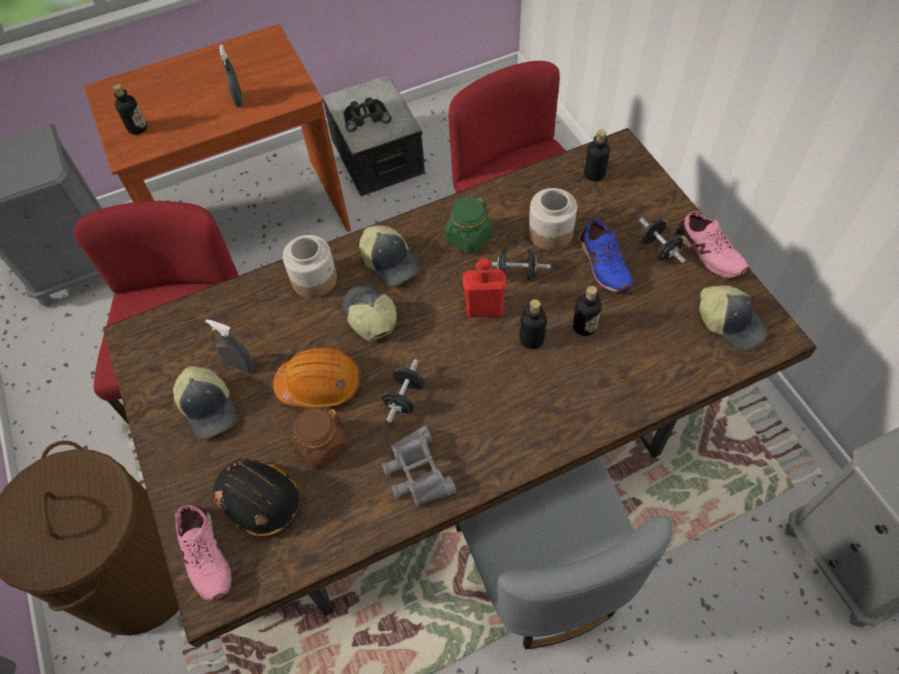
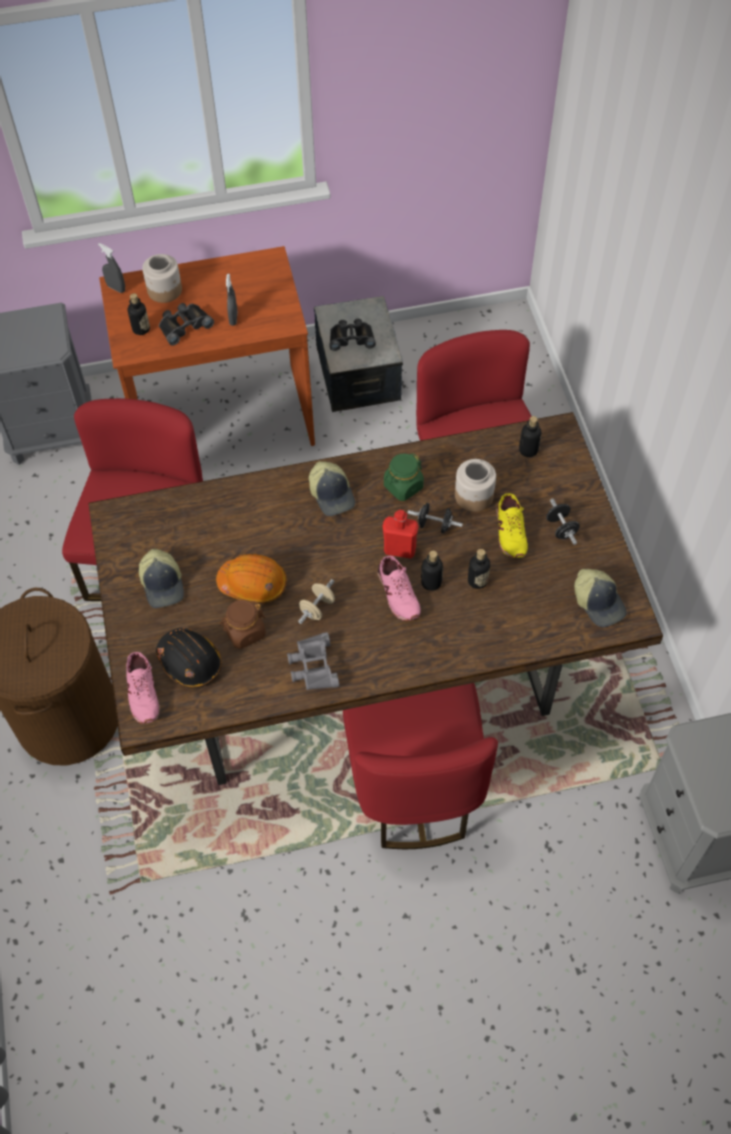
camera: 10 degrees right, 0 degrees up
grey spray bottle [205,319,254,373] -> grey spray bottle moved to [98,243,125,293]
jar [283,235,337,298] -> jar moved to [142,254,182,303]
cap [342,284,397,342] -> none
black dumbbell [382,359,425,423] -> beige dumbbell [298,579,335,624]
grey chair [455,456,673,649] -> red chair [343,683,498,849]
blue shoe [580,220,632,292] -> yellow shoe [496,493,528,558]
pink shoe [676,211,748,278] -> pink shoe moved to [377,556,421,621]
none -> black binoculars [159,303,214,346]

